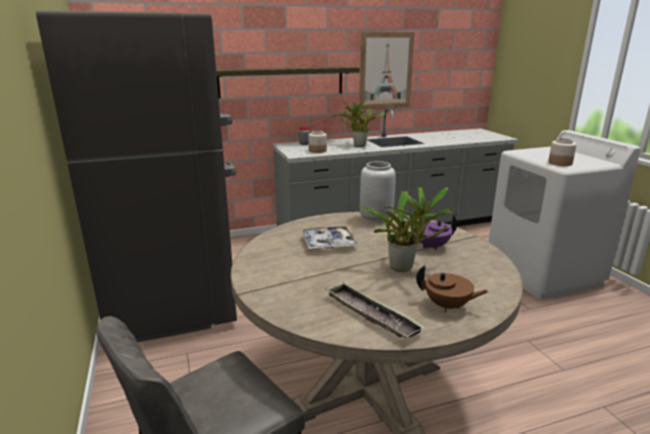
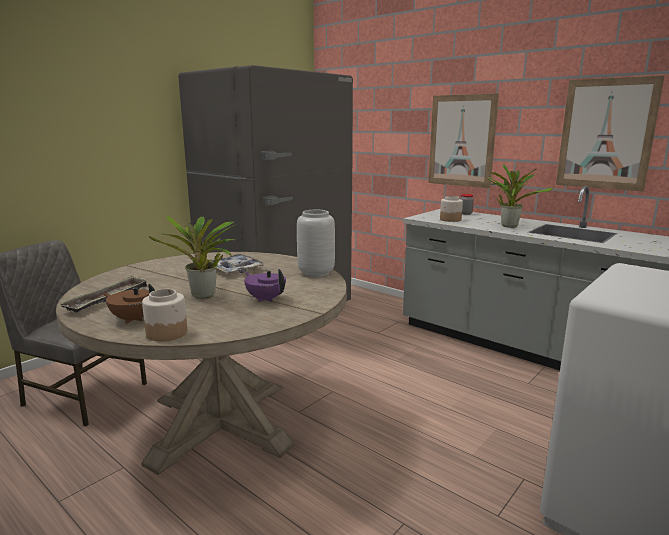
camera: 60 degrees right, 5 degrees down
shelf [216,66,360,99] -> picture [428,93,499,188]
brown teapot [416,265,489,313] -> brown teapot turned 120 degrees clockwise [103,284,155,324]
jar [548,138,577,166] -> jar moved to [142,289,187,342]

